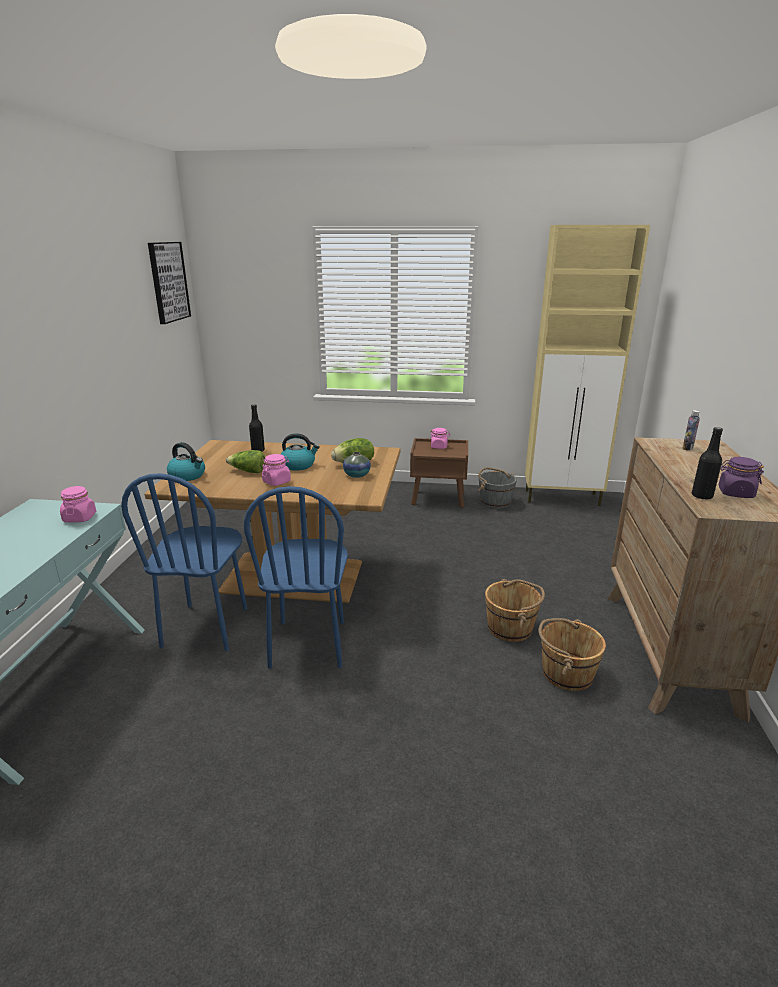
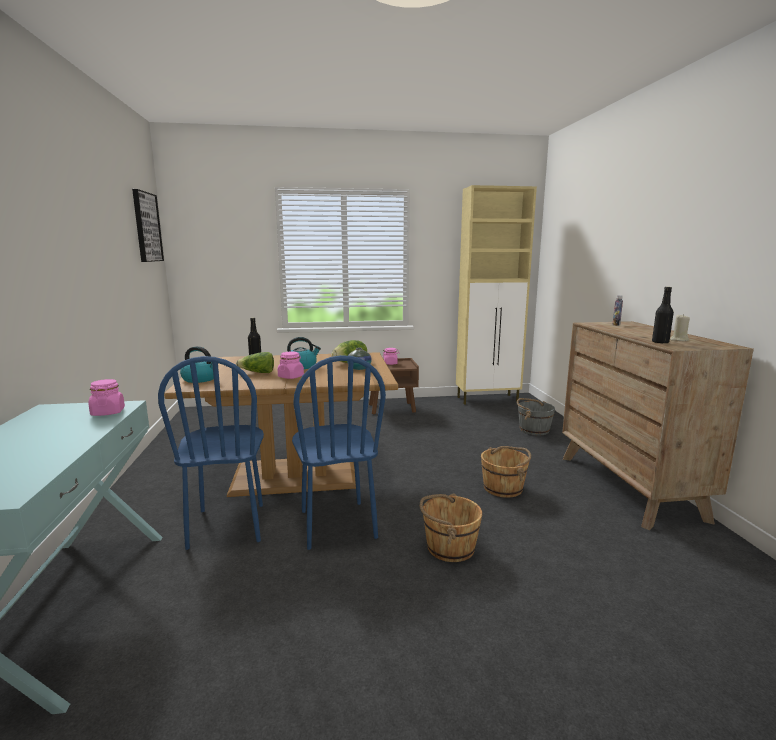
camera: 15 degrees left, 10 degrees down
grey bucket [478,467,517,509] -> grey bucket moved to [517,398,555,436]
brown bucket [539,618,606,691] -> brown bucket moved to [420,494,482,562]
purple jar [718,457,764,498] -> beige candle [670,314,690,341]

